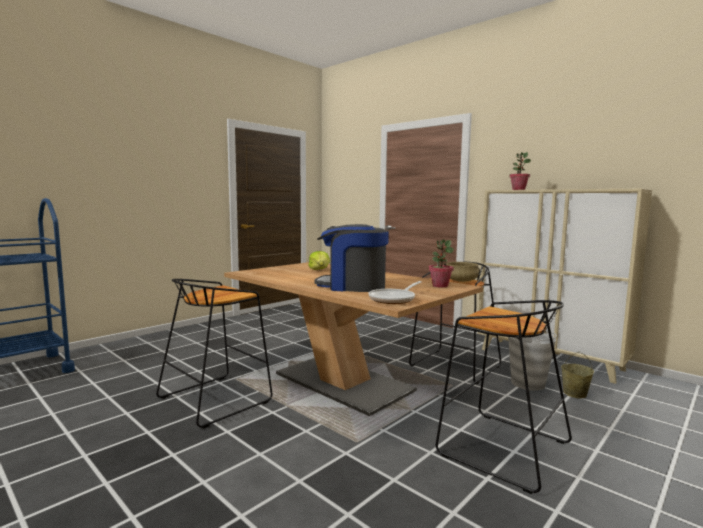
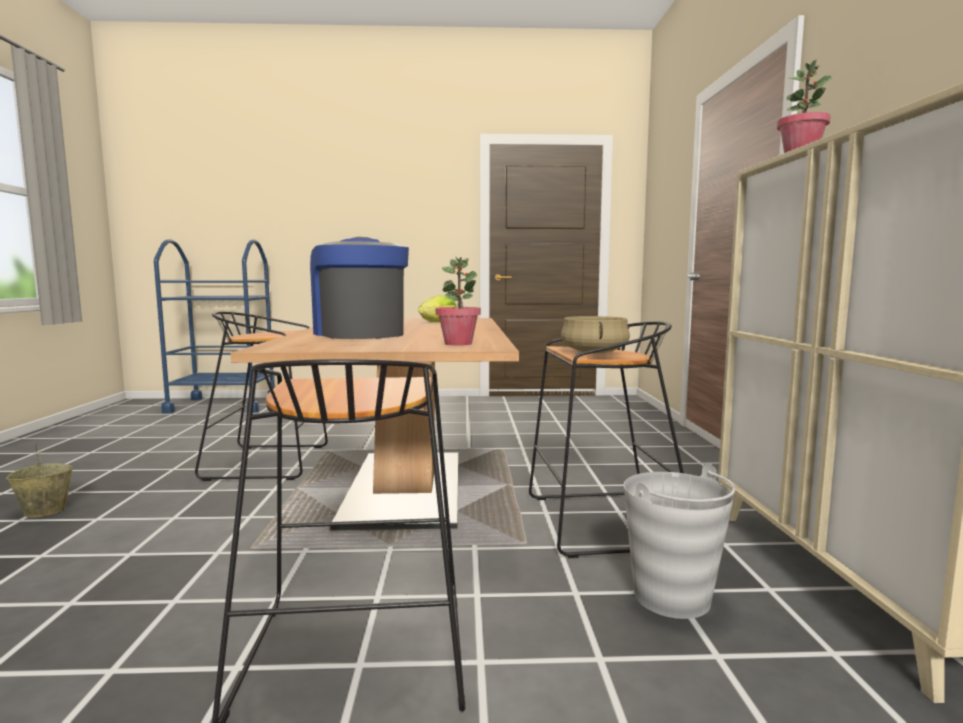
camera: 45 degrees right, 0 degrees up
frying pan [368,281,421,304] -> none
beige bucket [561,352,594,399] -> beige bucket moved to [6,443,73,518]

